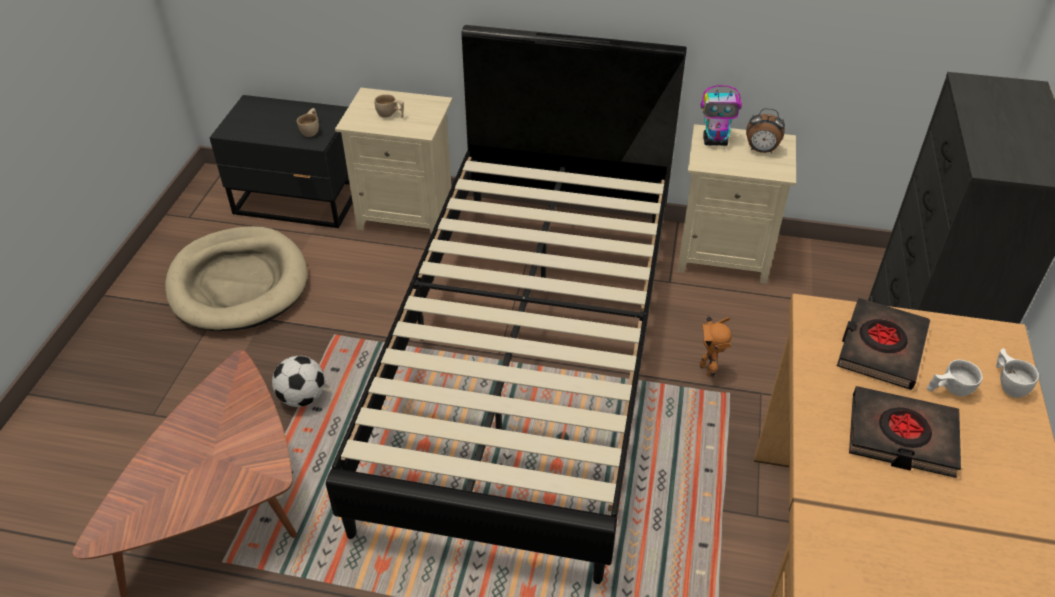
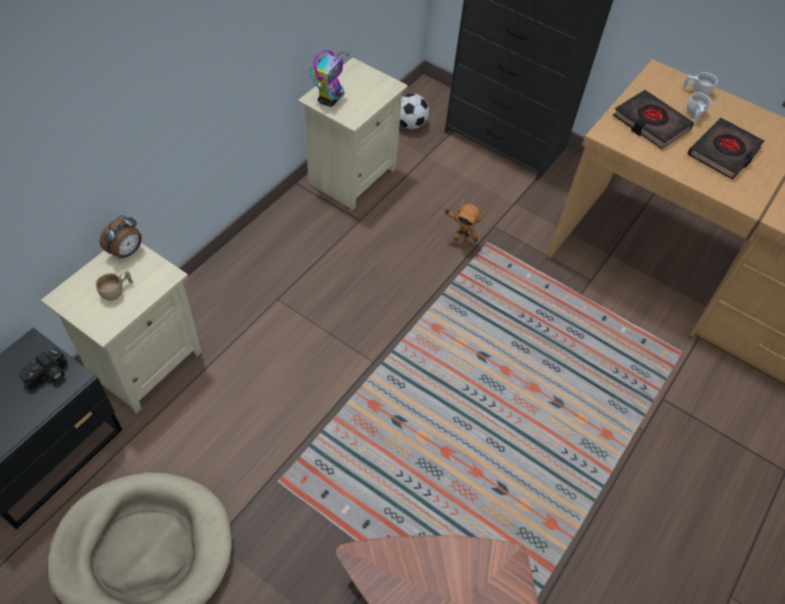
camera: 70 degrees left, 10 degrees up
football [272,356,325,407] -> football moved to [400,94,429,129]
beige cup [297,108,319,137] -> camera [18,348,68,390]
black bed [326,25,687,584] -> none
alarm clock [746,108,785,153] -> alarm clock moved to [100,215,142,259]

